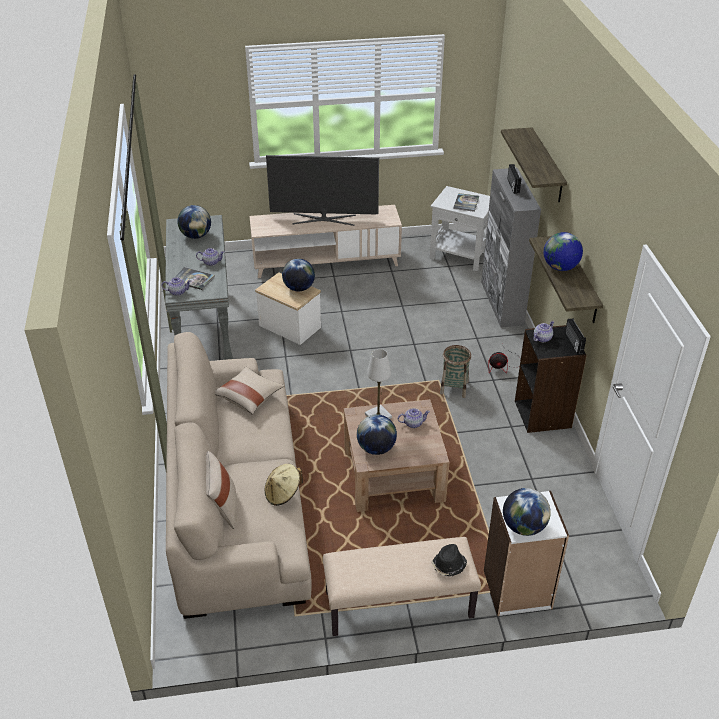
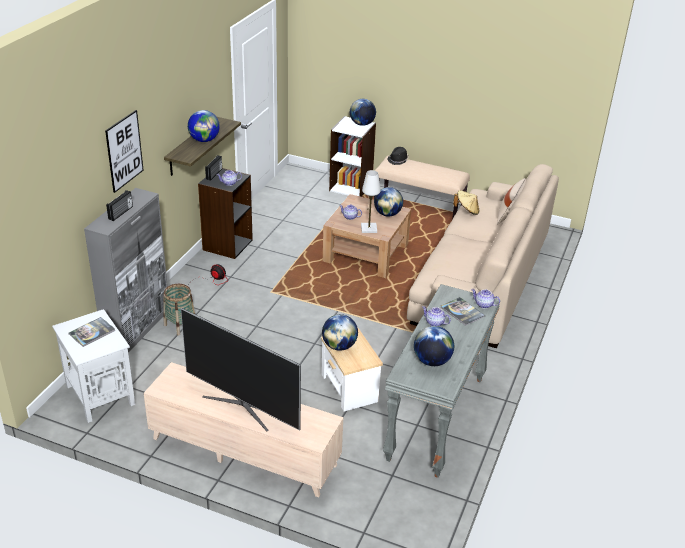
camera: 150 degrees left, 5 degrees down
beige pillow [215,367,284,415] -> none
basket [440,345,471,398] -> basket moved to [163,284,195,336]
shelf [501,127,567,203] -> picture [105,110,144,193]

